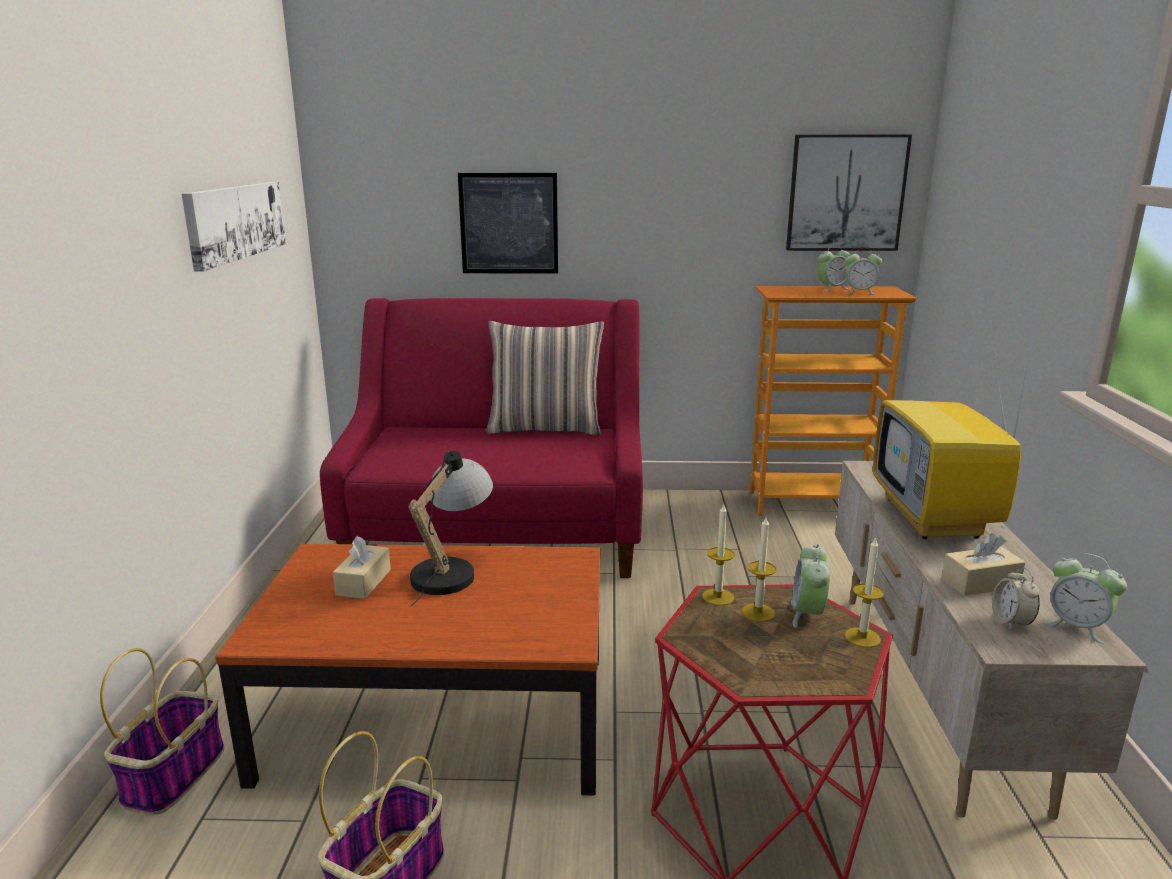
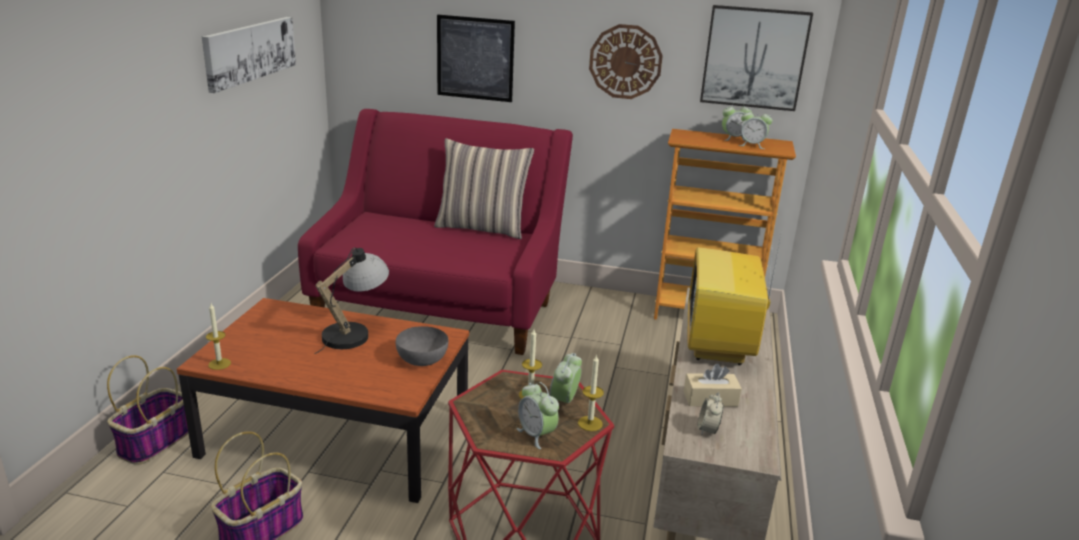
camera: 10 degrees right, 5 degrees up
beige tissue box [333,536,391,599] -> none
candle [702,504,735,606] -> candle moved to [206,304,231,370]
alarm clock [1044,553,1127,644] -> alarm clock moved to [517,382,559,449]
none -> grey bowl [396,326,448,366]
none -> wall clock [589,24,663,99]

